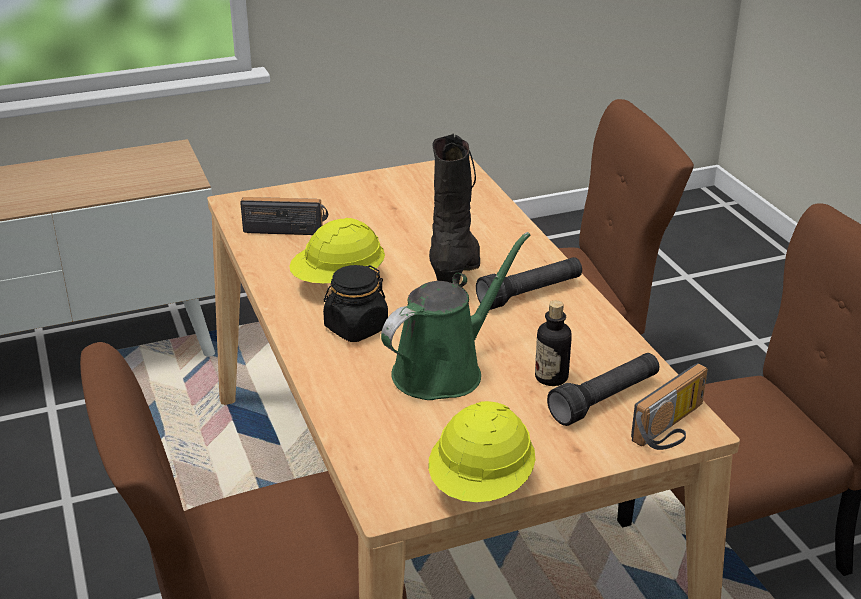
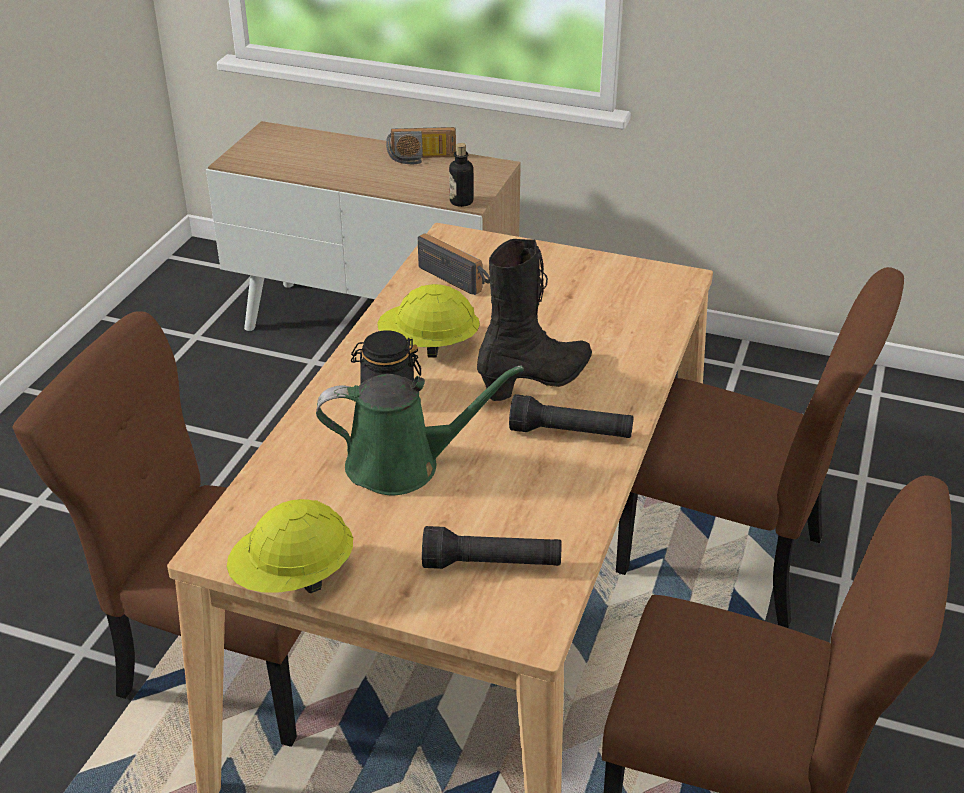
camera: 40 degrees right, 5 degrees up
bottle [535,300,572,386] -> bottle moved to [449,143,473,207]
radio [631,363,708,450] -> radio moved to [386,127,456,164]

